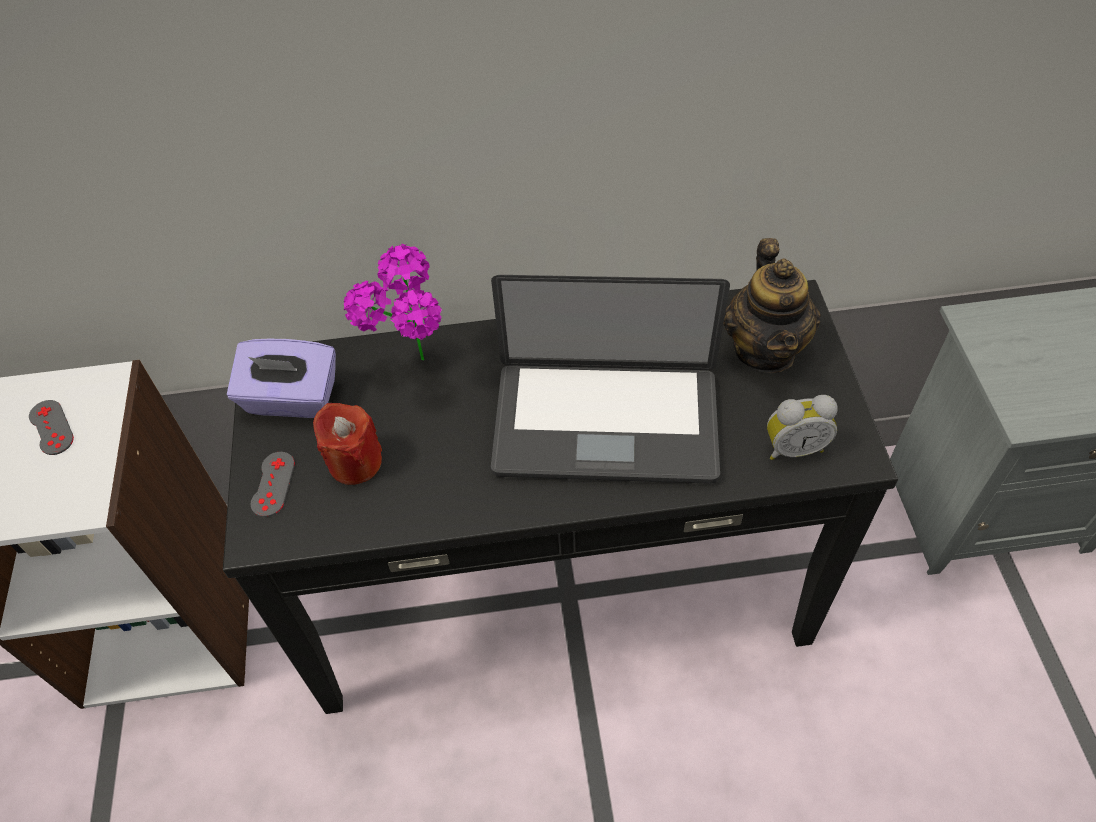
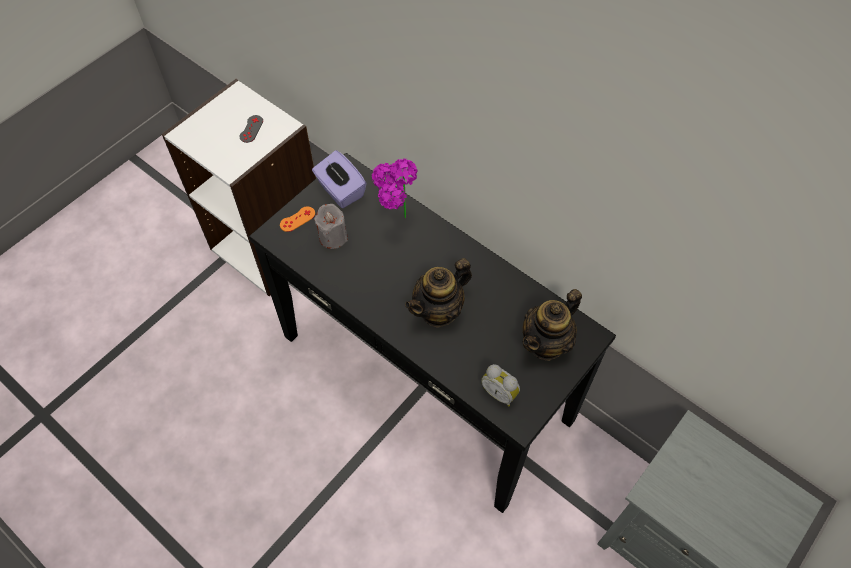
camera: 45 degrees right, 5 degrees up
grey game controller [251,452,295,517] -> orange game controller [280,206,315,232]
red candle [313,403,382,485] -> grey candle [314,204,348,249]
laptop [491,275,730,484] -> teapot [405,258,472,328]

